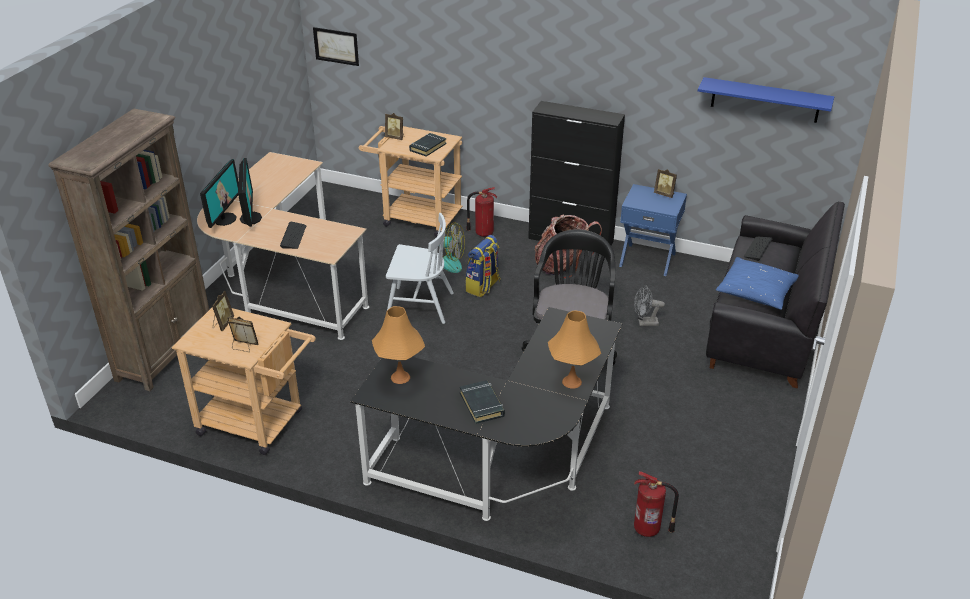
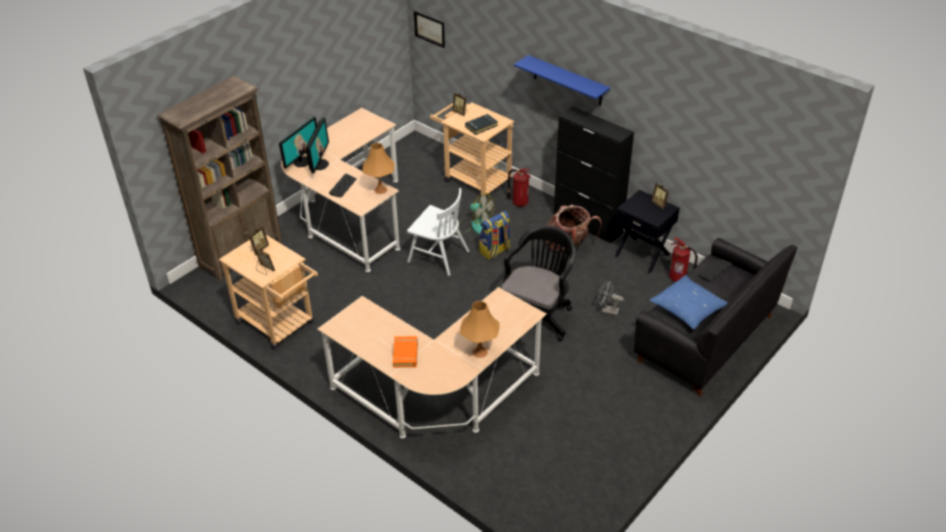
camera: 20 degrees right, 5 degrees up
black desk [350,307,622,521] -> beige desk [317,287,547,438]
orange table lamp [372,306,425,384] -> orange table lamp moved to [362,143,395,194]
black book [460,380,505,424] -> orange book [393,336,418,367]
blue nightstand [619,184,687,276] -> black nightstand [615,190,680,273]
fire extinguisher [634,471,679,537] -> fire extinguisher moved to [669,237,698,282]
blue shelf [698,77,834,123] -> blue shelf moved to [514,55,610,106]

